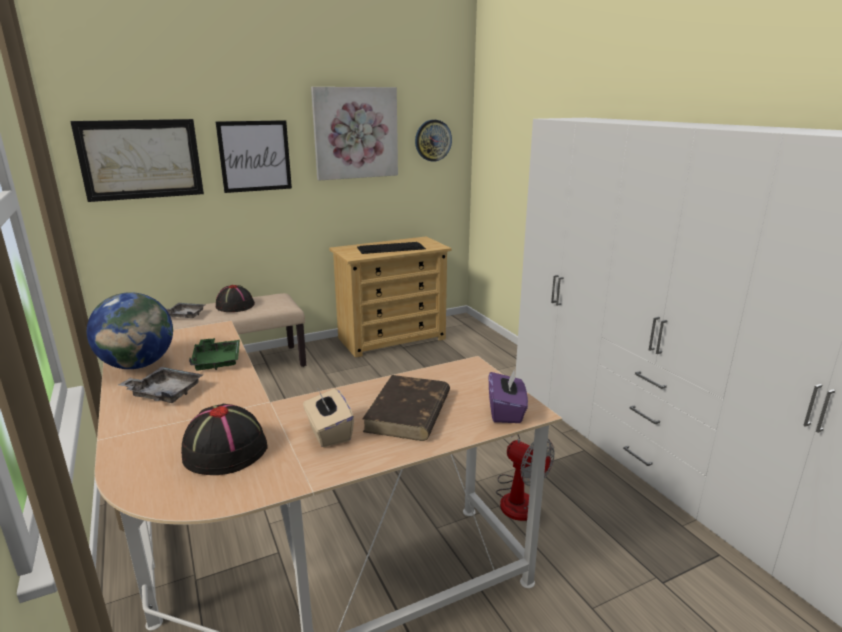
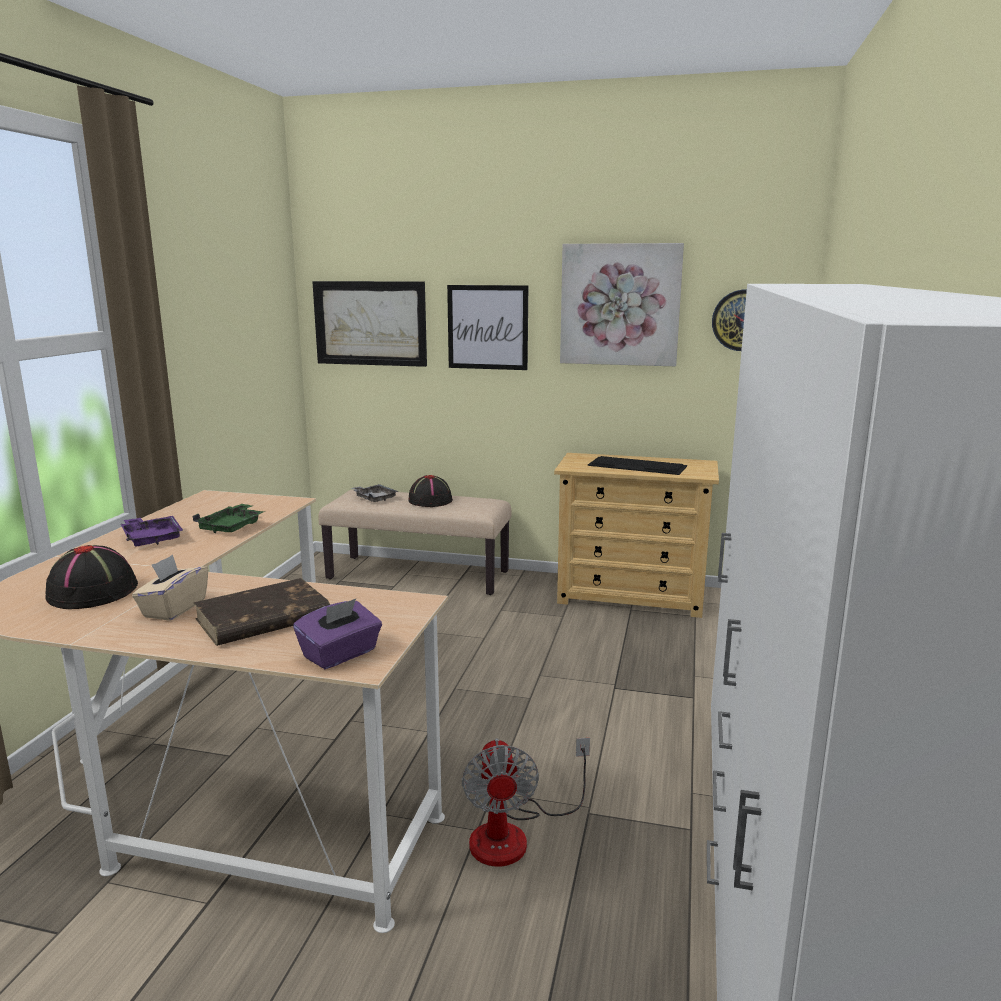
camera: 40 degrees right, 5 degrees down
globe [87,292,173,369] -> none
grey tray [118,367,203,403] -> purple tray [121,516,183,546]

